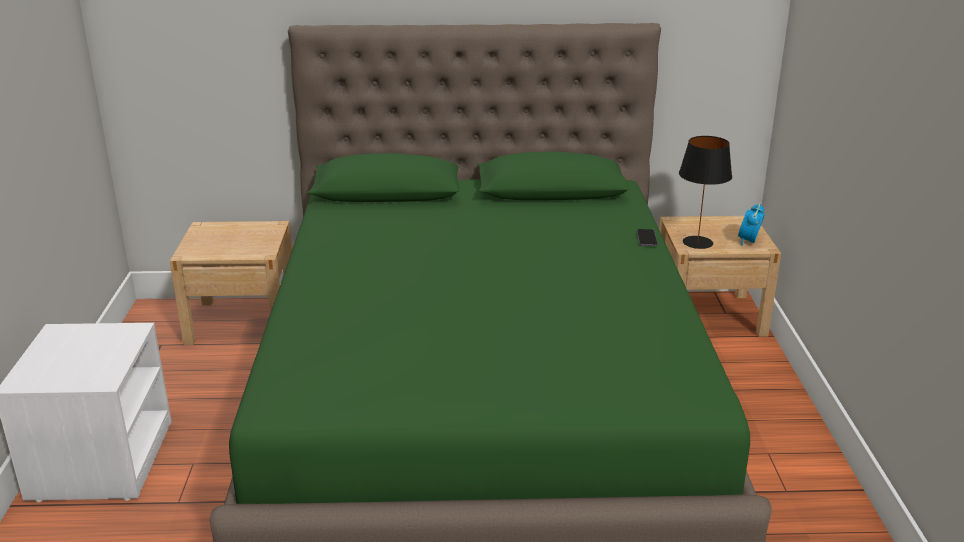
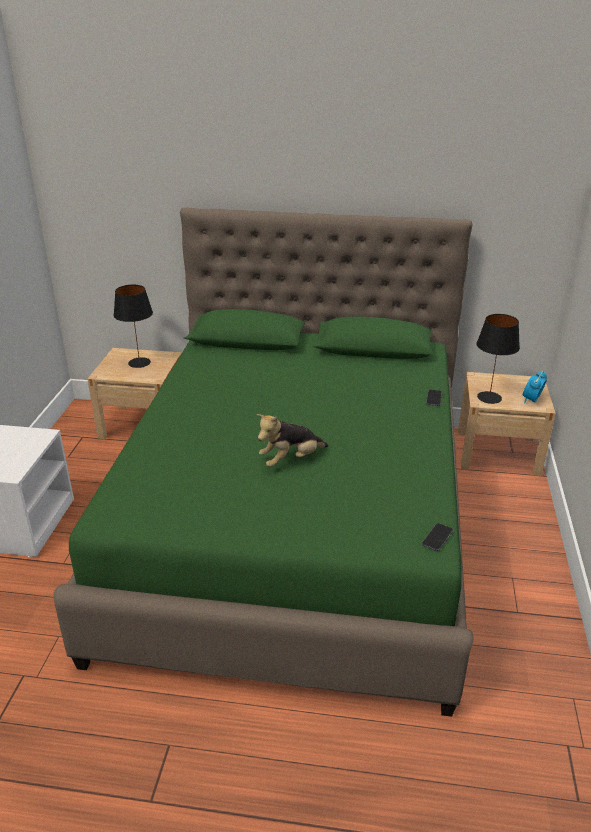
camera: 10 degrees right, 5 degrees up
none -> black table lamp [114,285,153,368]
none -> plush toy [257,414,328,467]
none -> phone [422,523,453,551]

